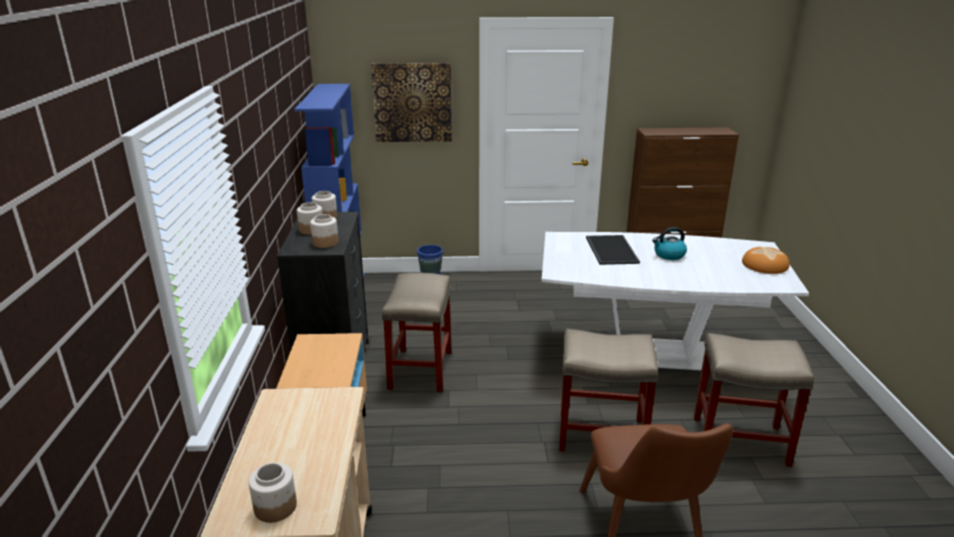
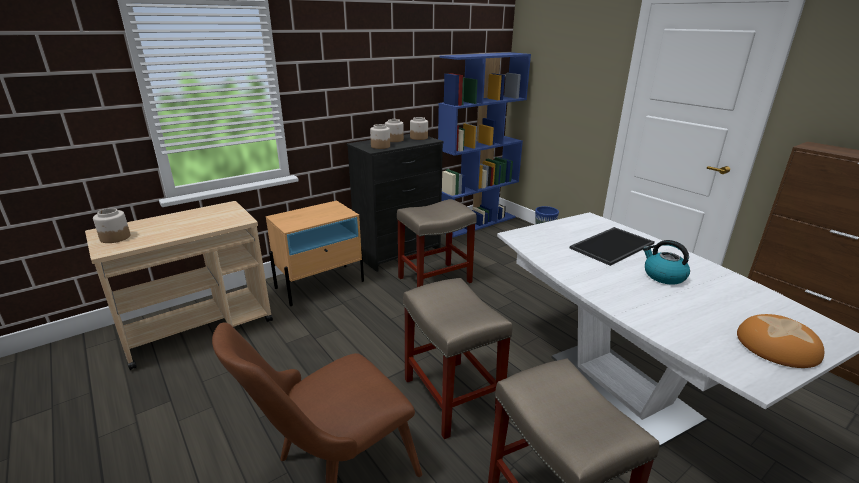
camera: 55 degrees right, 0 degrees up
picture [371,63,452,142] -> none

